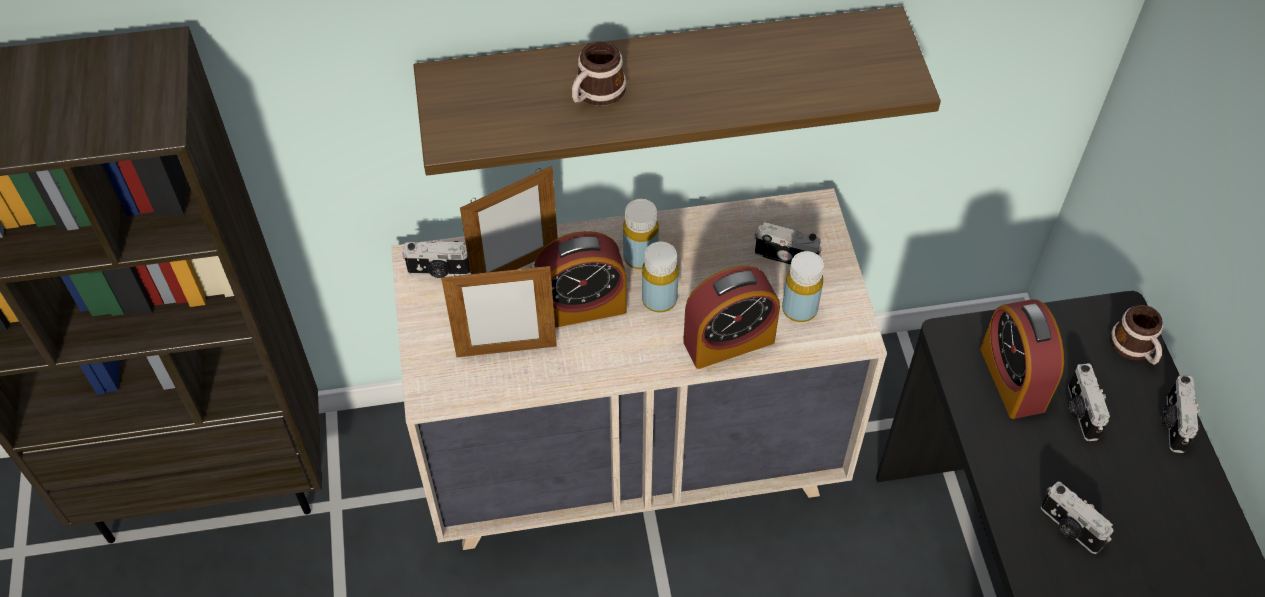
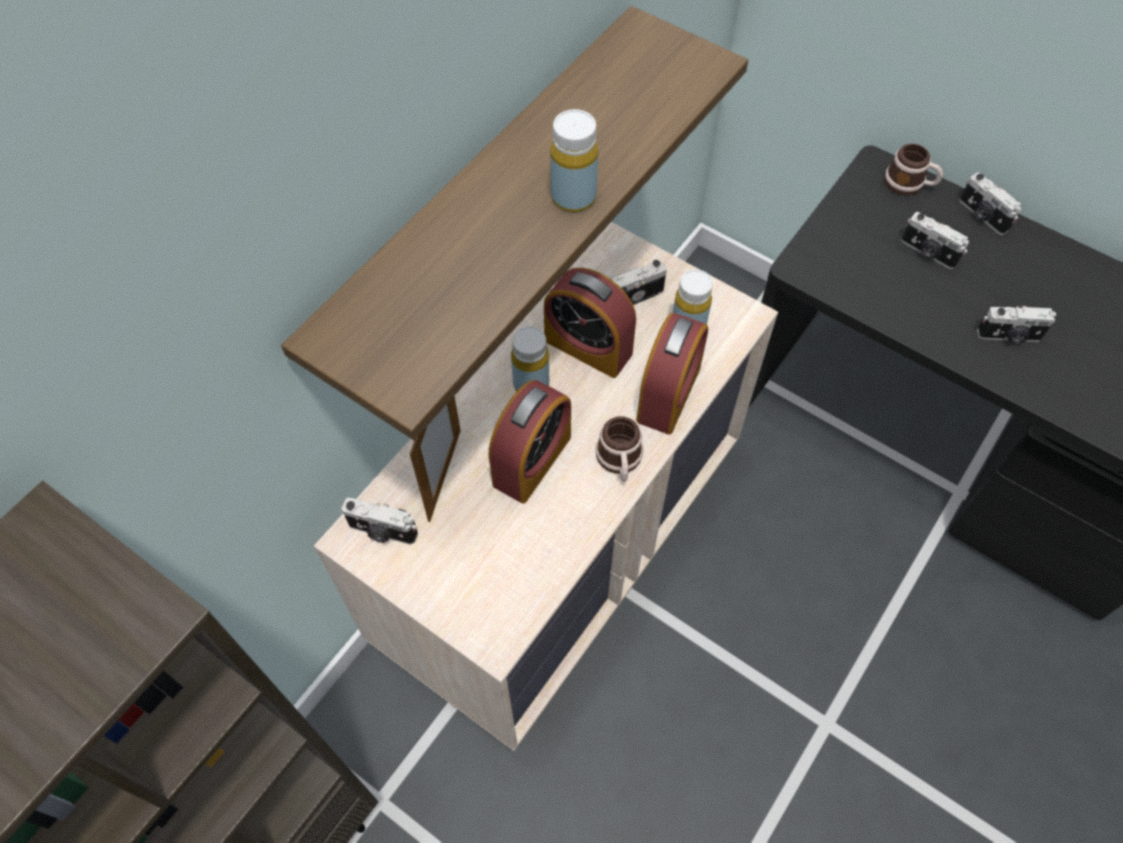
camera: 45 degrees left, 5 degrees up
camera [402,240,470,278] -> camera turned 60 degrees clockwise [342,497,418,545]
picture frame [441,264,557,357] -> none
mug [572,41,626,106] -> mug moved to [596,416,643,481]
yellow bottle [642,242,679,312] -> yellow bottle moved to [550,109,598,212]
alarm clock [980,299,1064,419] -> alarm clock moved to [544,268,636,378]

